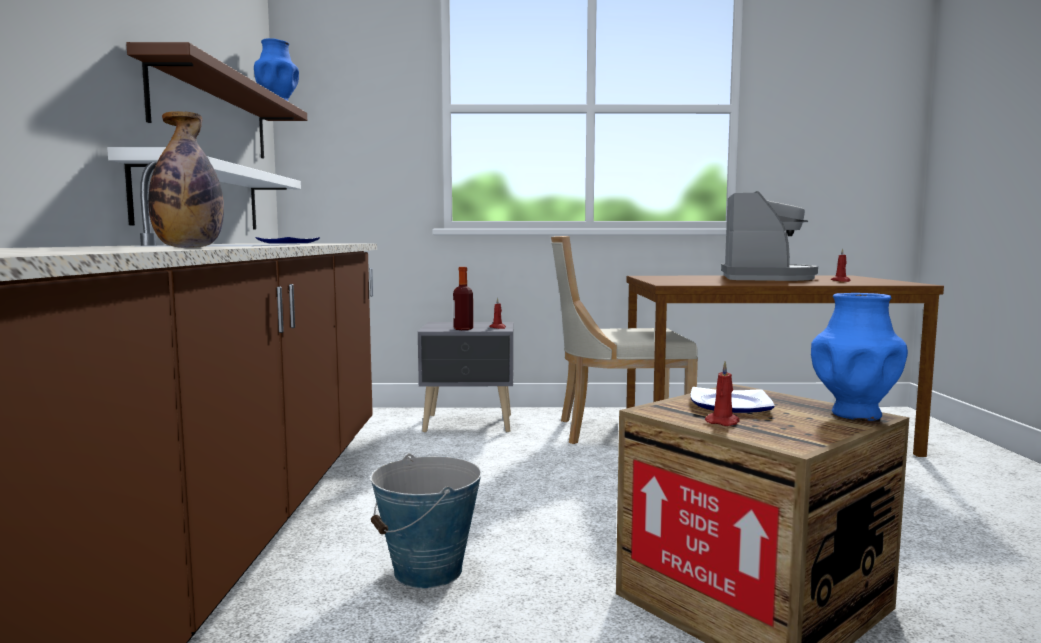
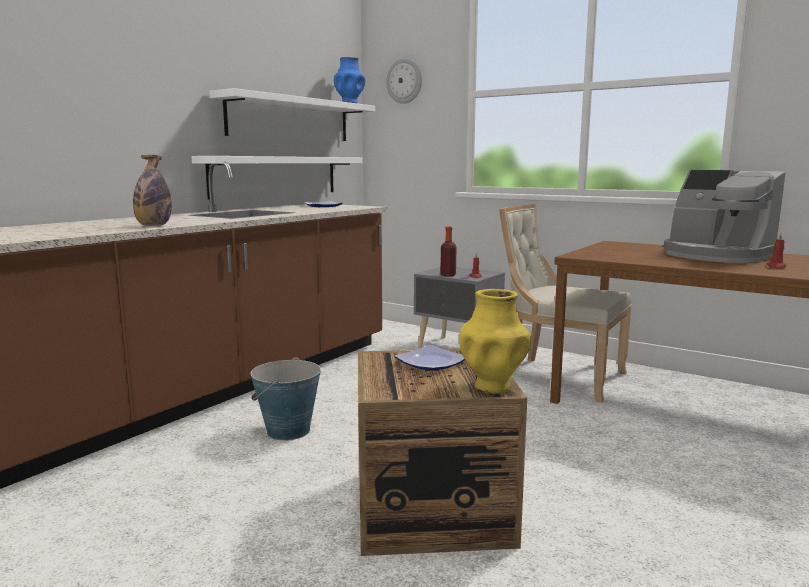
camera: 35 degrees right, 5 degrees up
brown shelf [126,42,307,159] -> white shelf [209,88,375,141]
red candle [705,361,740,426] -> none
coffee machine [721,191,818,281] -> coffee machine turned 90 degrees clockwise [664,170,785,263]
blue vase [811,293,908,421] -> yellow vase [459,289,531,394]
none -> wall clock [386,58,422,104]

